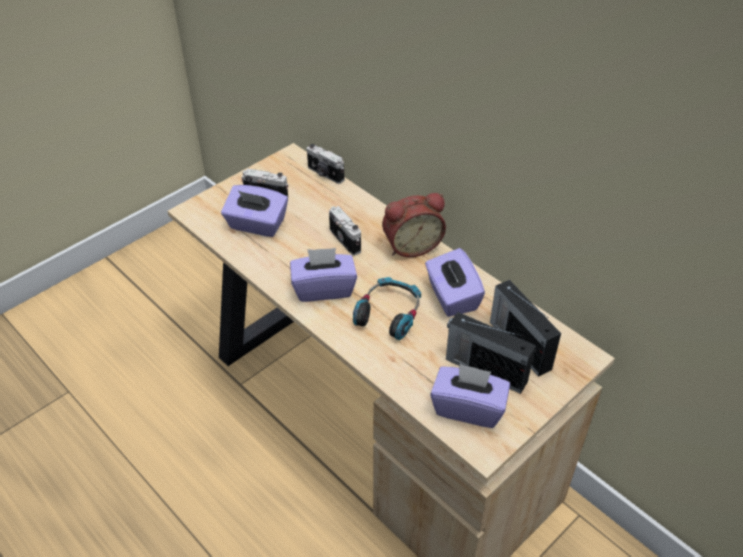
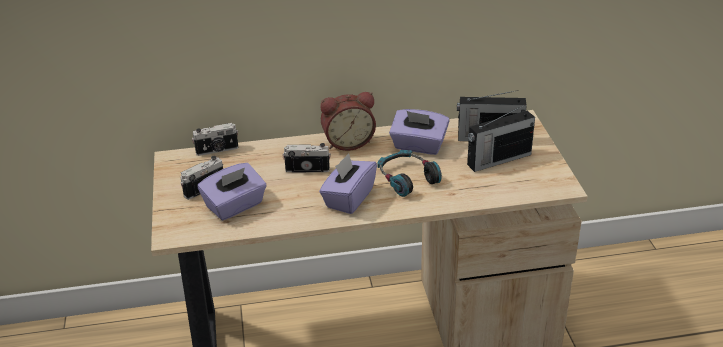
camera: 55 degrees left, 10 degrees down
alarm clock [382,193,446,257] -> alarm clock turned 60 degrees clockwise [320,92,376,151]
purple tissue box [430,363,510,428] -> none

